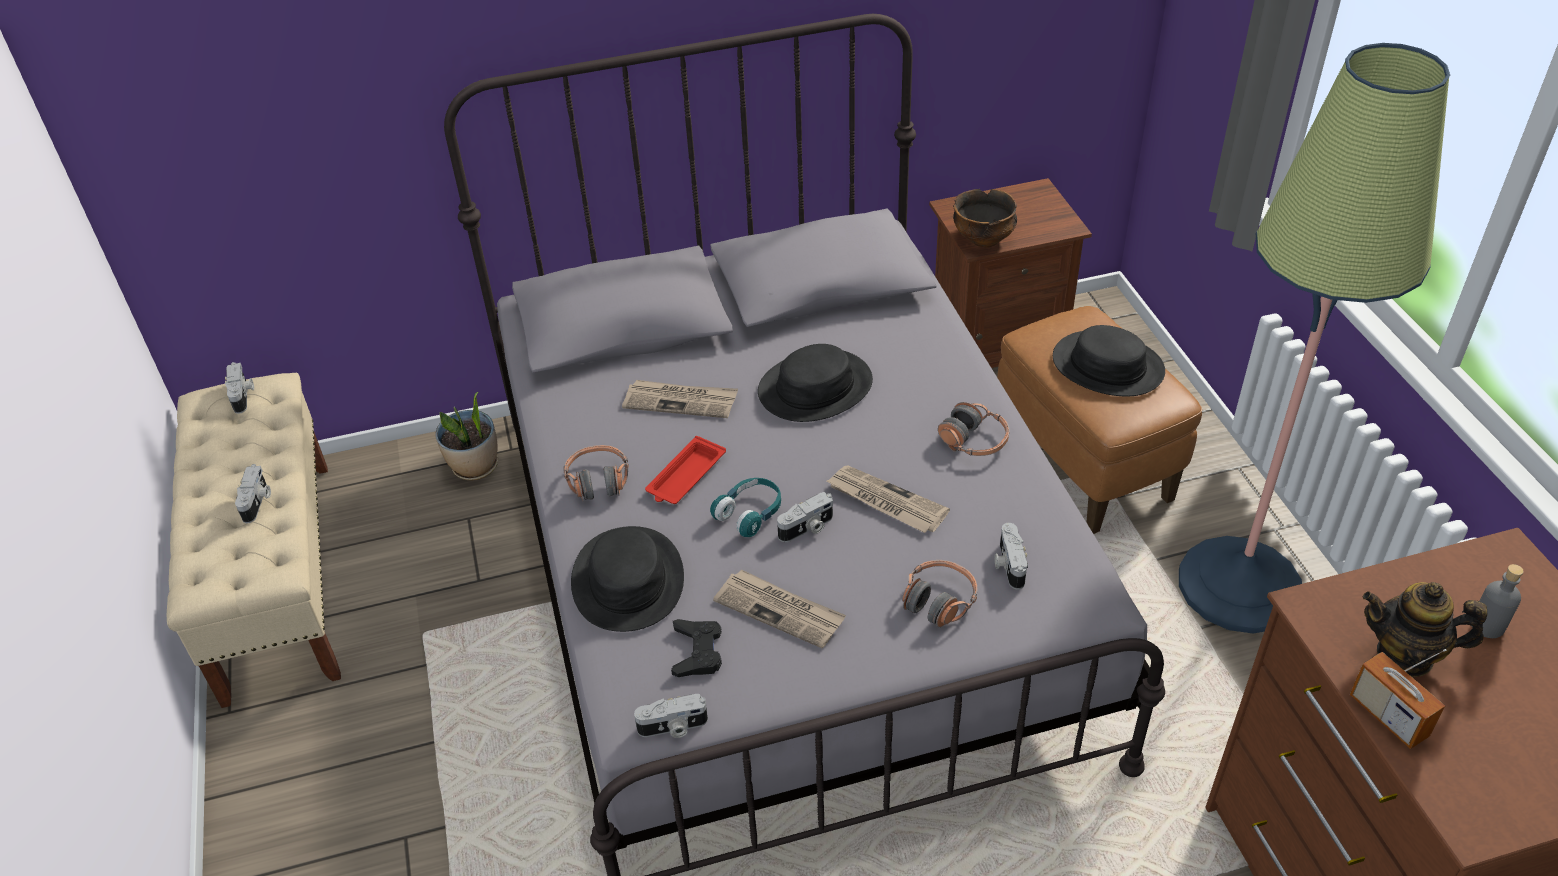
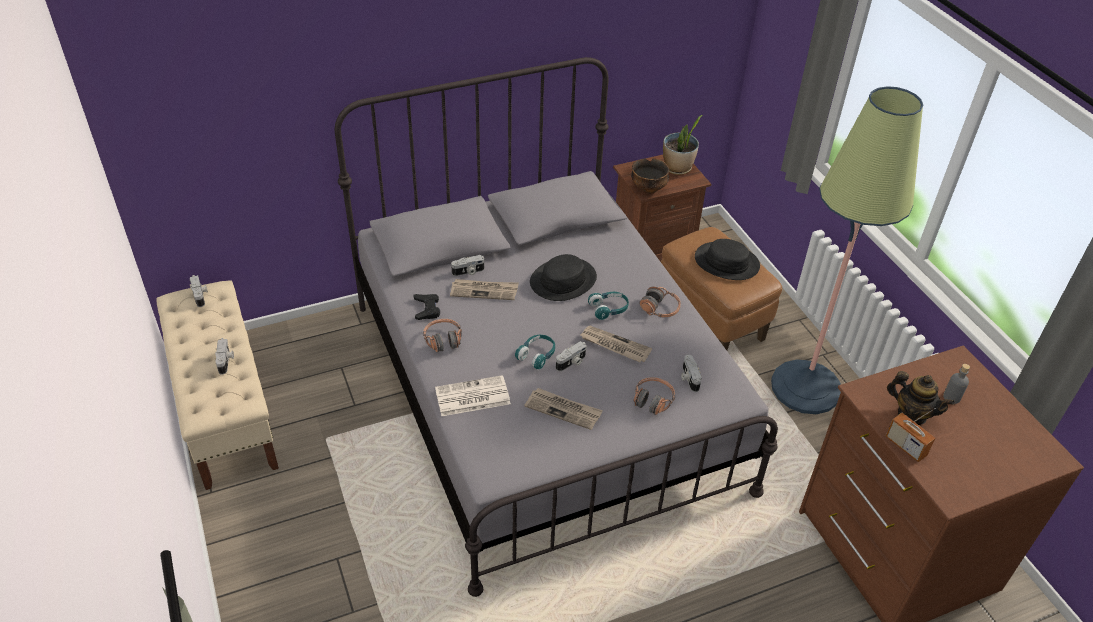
camera: 10 degrees left, 0 degrees up
potted plant [435,392,498,480] -> potted plant moved to [663,115,702,175]
black hat [571,526,684,632] -> newspaper [435,375,511,416]
camera [634,694,708,738] -> camera moved to [451,255,484,276]
red tray [645,436,726,504] -> none
black game controller [671,619,722,677] -> black game controller moved to [413,294,440,320]
teapot [1363,582,1487,677] -> teapot turned 150 degrees counterclockwise [887,371,955,425]
none -> turquoise headphones [588,292,629,320]

